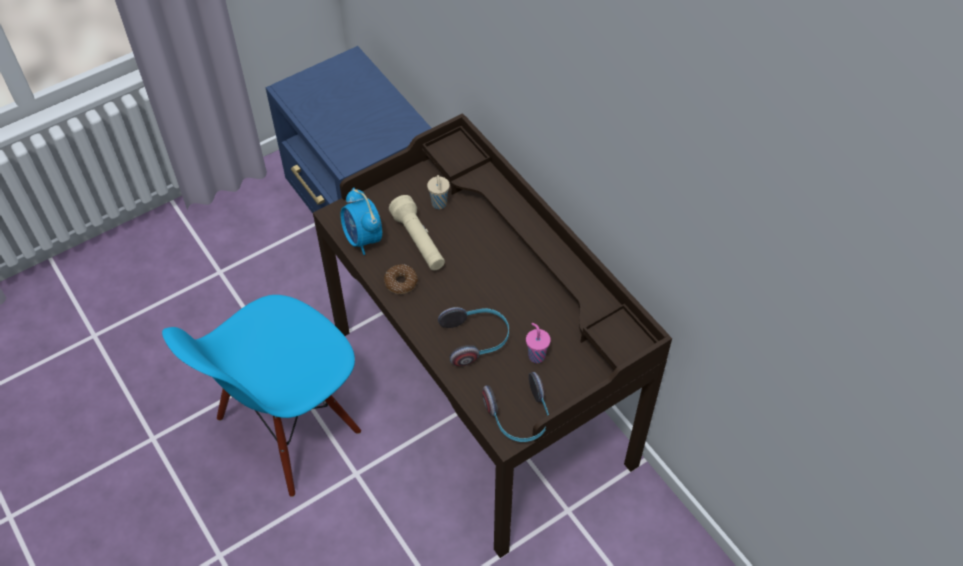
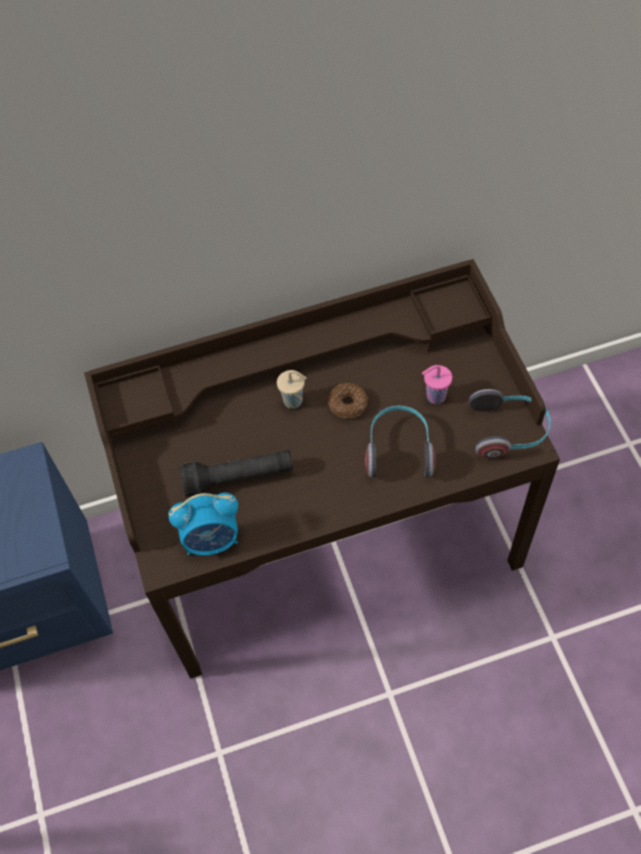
camera: 70 degrees left, 5 degrees up
blue chair [162,295,361,497] -> none
donut [384,264,418,294] -> donut moved to [328,383,368,418]
beige flashlight [389,195,445,270] -> black flashlight [180,450,293,497]
beige cup [427,175,450,209] -> beige cup moved to [277,370,307,409]

